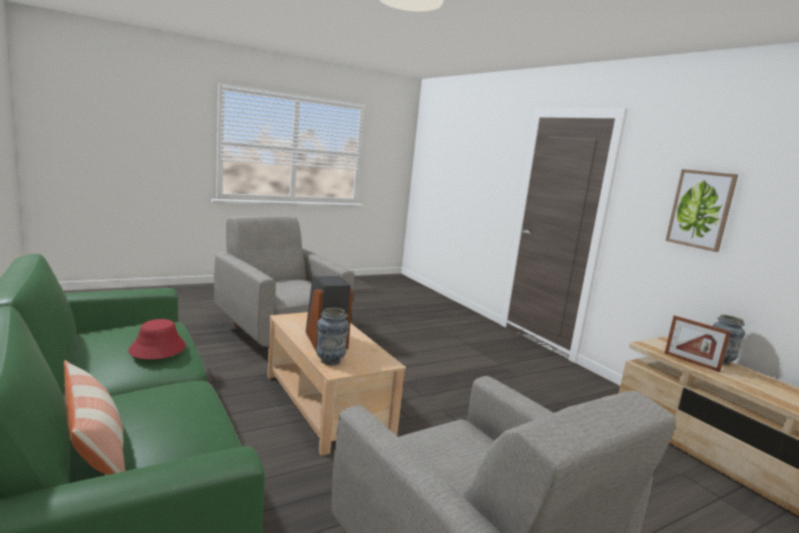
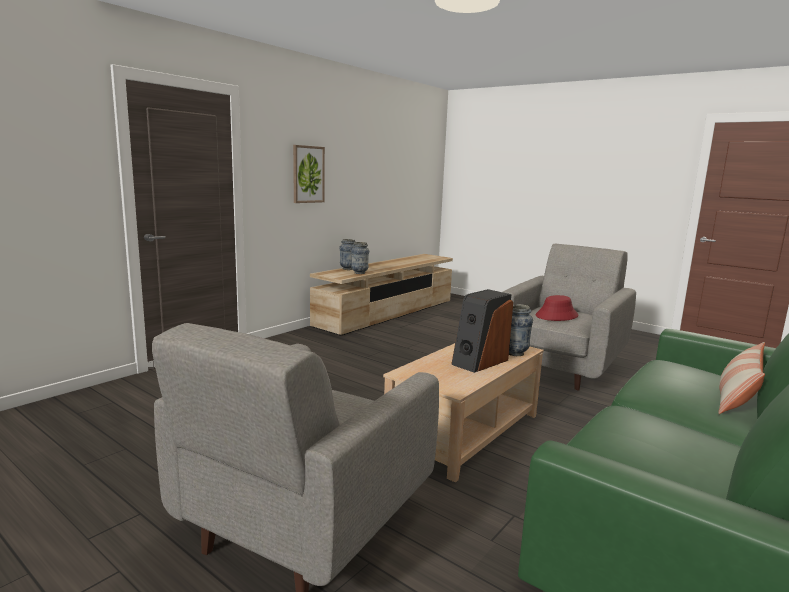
camera: 110 degrees left, 0 degrees up
red hat [128,319,186,359] -> red hat moved to [536,295,579,321]
picture frame [664,315,731,372] -> vase [351,242,369,274]

